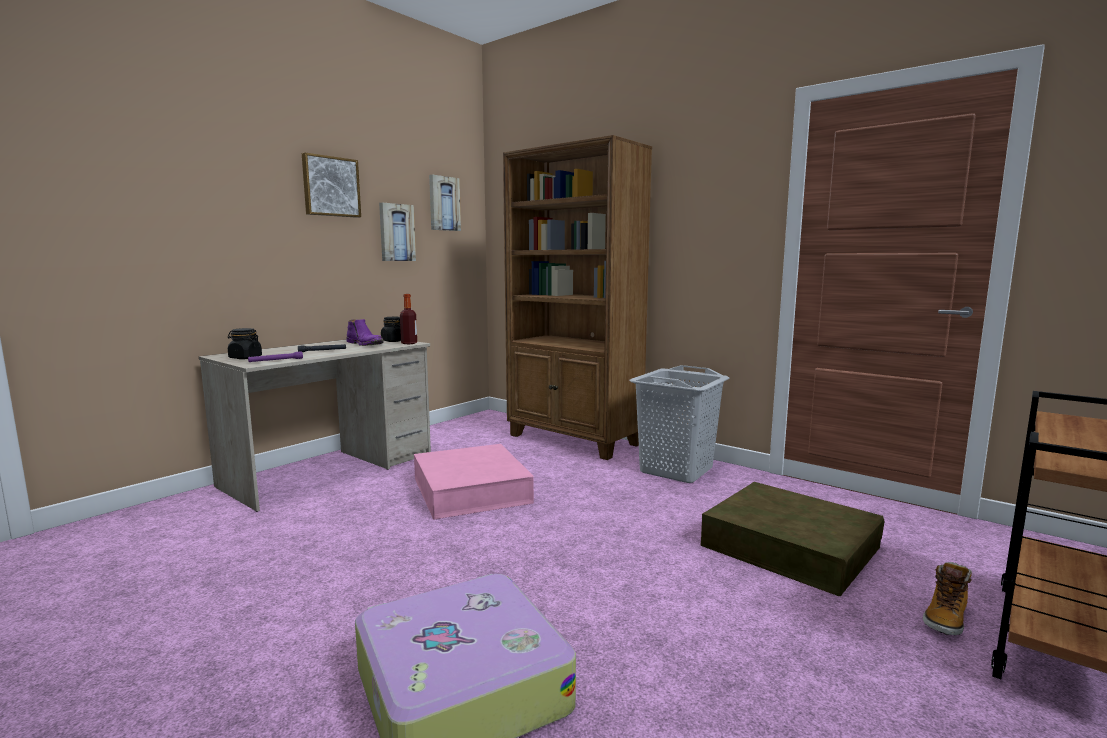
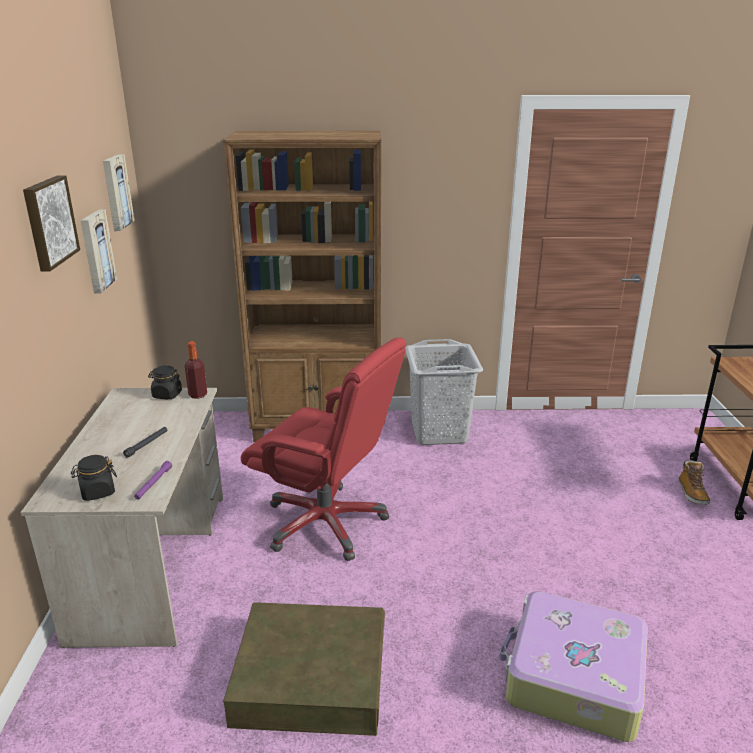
camera: 40 degrees left, 15 degrees up
purple boot [347,319,384,346] -> none
pink storage box [414,444,534,520] -> red office chair [241,338,406,561]
brown storage box [700,482,884,597] -> brown storage box moved to [223,602,385,736]

